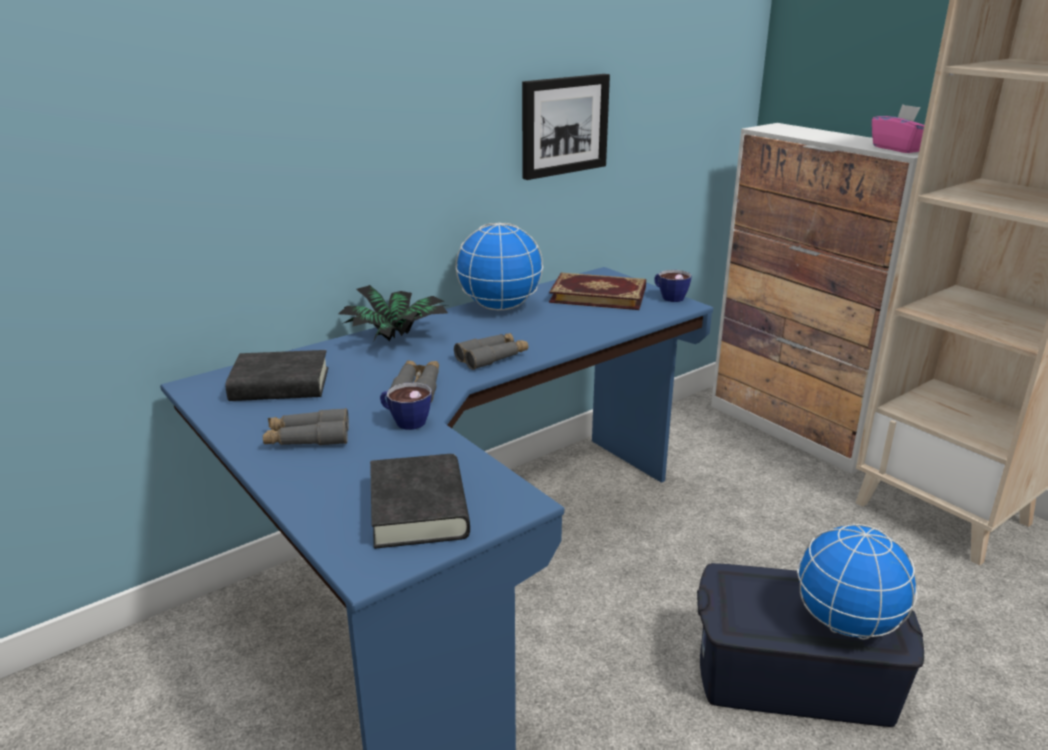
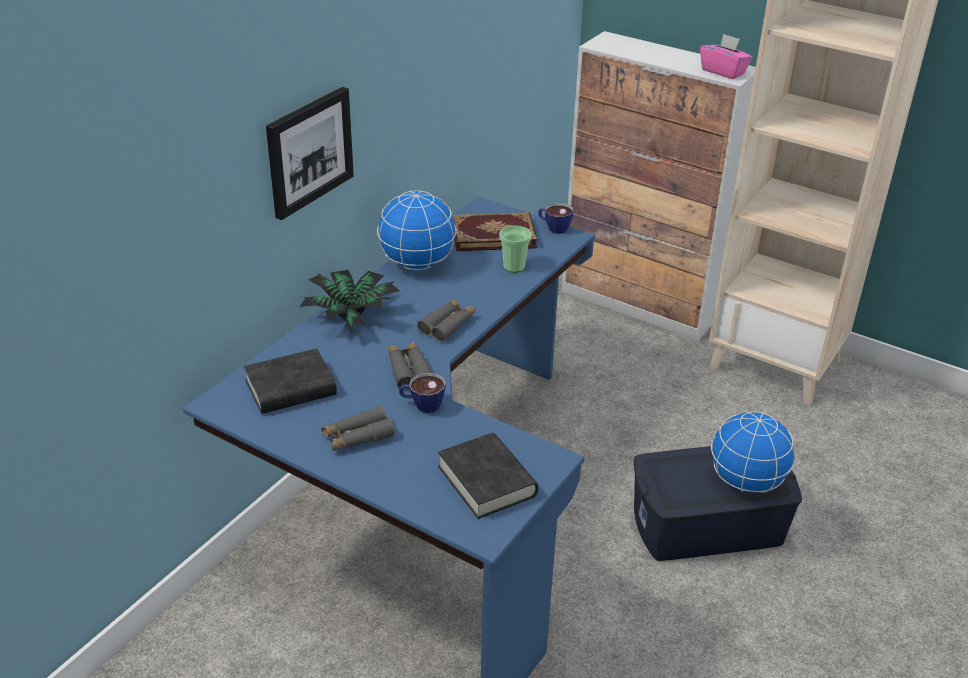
camera: 20 degrees left, 10 degrees up
picture [522,74,610,180] -> picture moved to [266,87,354,220]
none -> cup [499,226,532,273]

